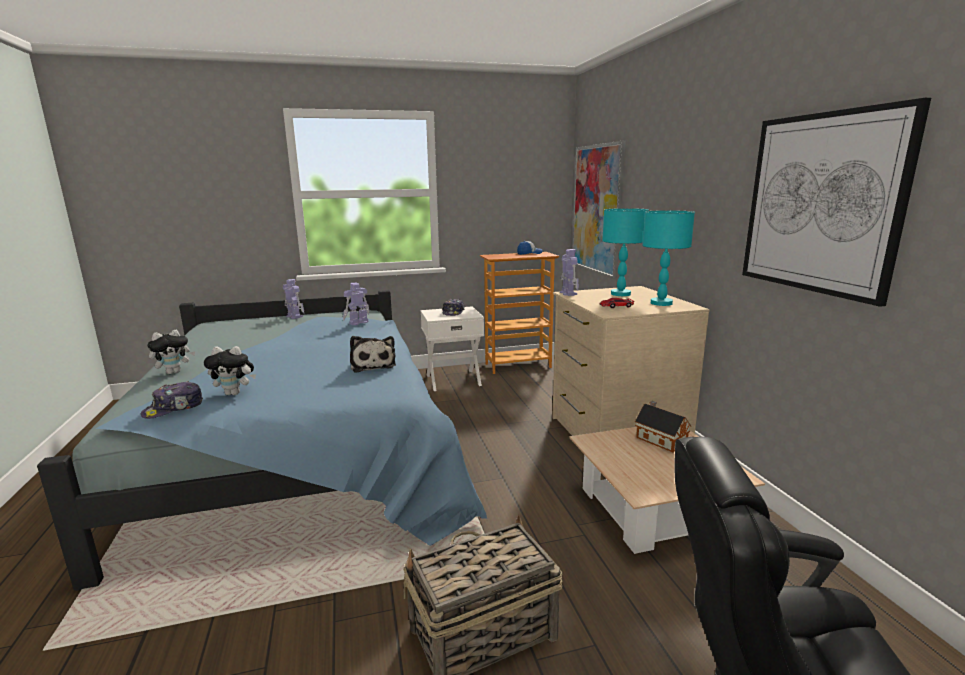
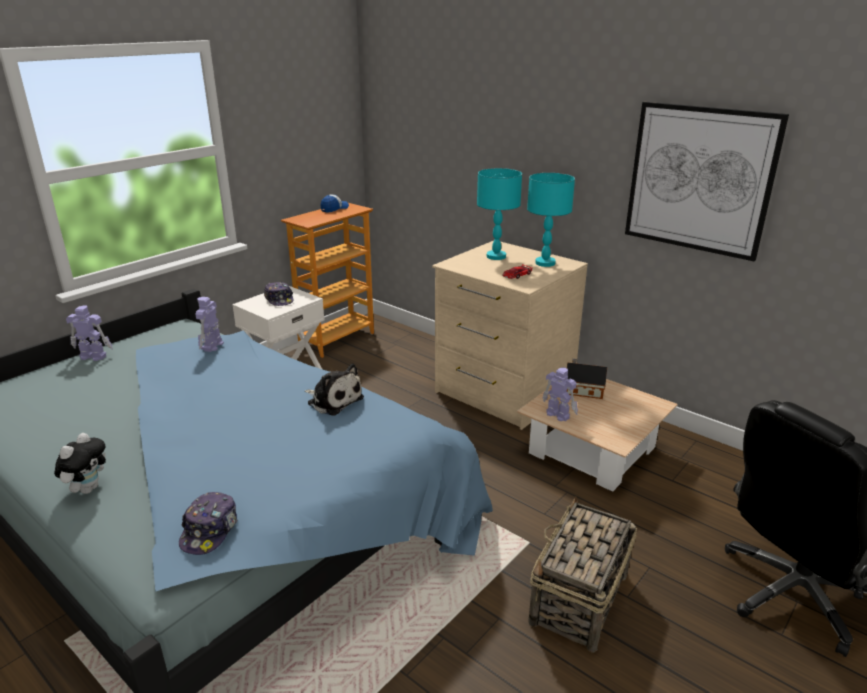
camera: 35 degrees left, 10 degrees up
plush toy [204,346,256,395] -> none
toy robot [560,249,579,296] -> toy robot moved to [542,368,578,421]
picture [572,141,626,279] -> none

